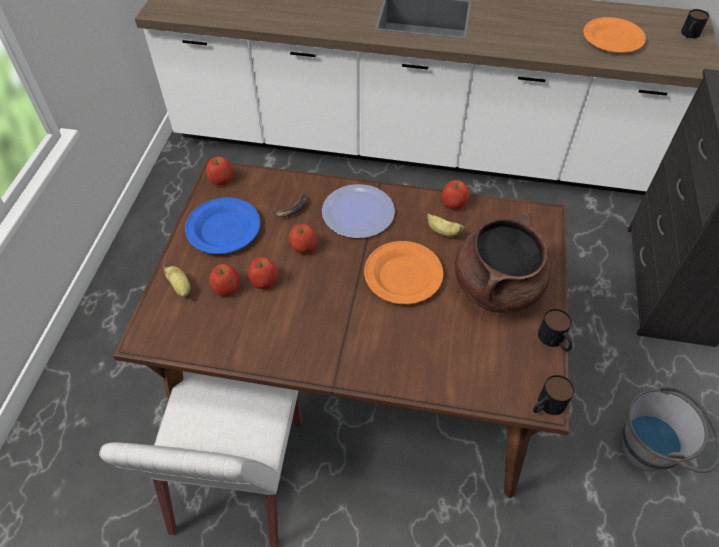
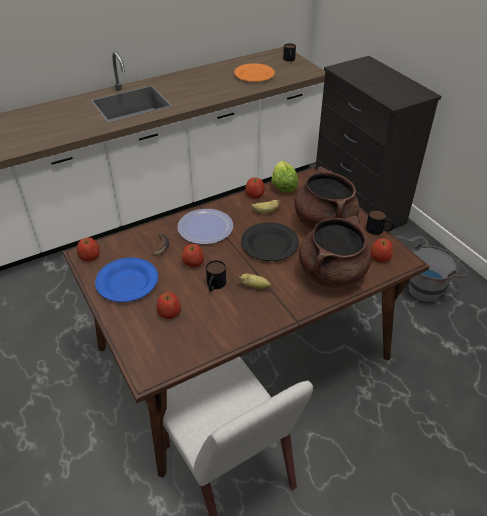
camera: 40 degrees left, 10 degrees down
banana [163,263,191,298] -> banana moved to [237,274,271,289]
apple [248,257,278,289] -> apple moved to [371,238,393,263]
orange plate [364,241,443,304] -> black plate [241,222,299,261]
mug [533,375,574,415] -> mug moved to [206,261,226,292]
none -> lettuce [272,161,298,193]
none -> brown cooking pot [299,216,371,288]

